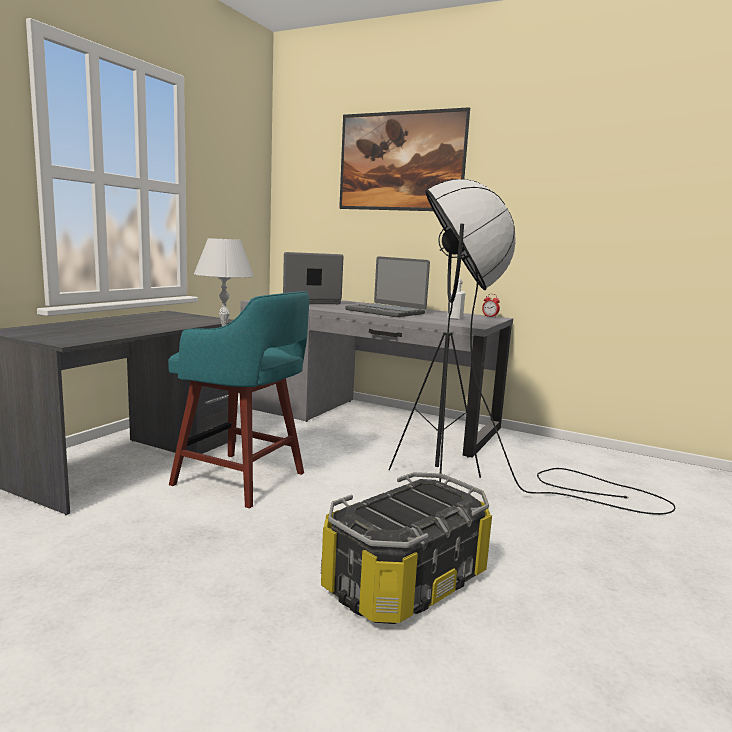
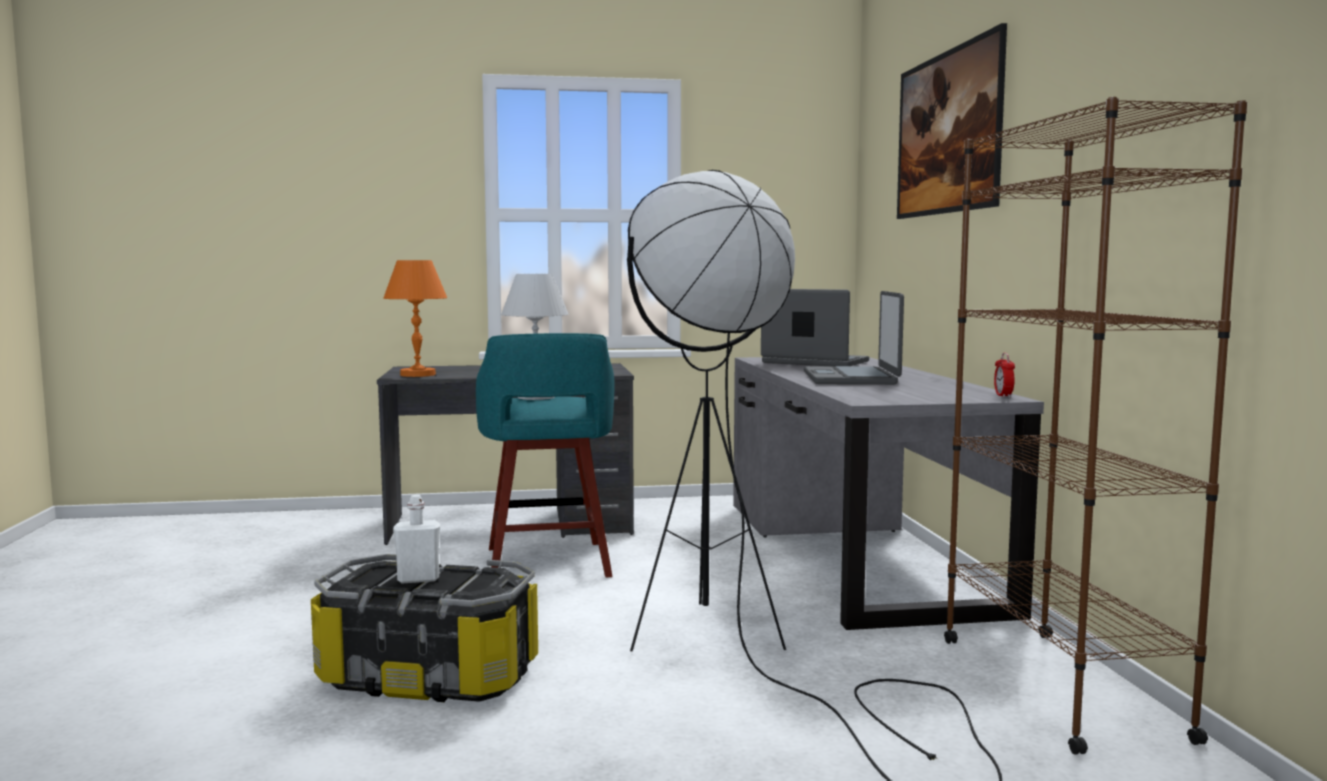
camera: 55 degrees right, 5 degrees down
white bottle [447,278,465,320] -> white bottle moved to [393,495,440,584]
none -> orange table lamp [383,260,447,377]
none -> brown bookcase [944,97,1247,755]

